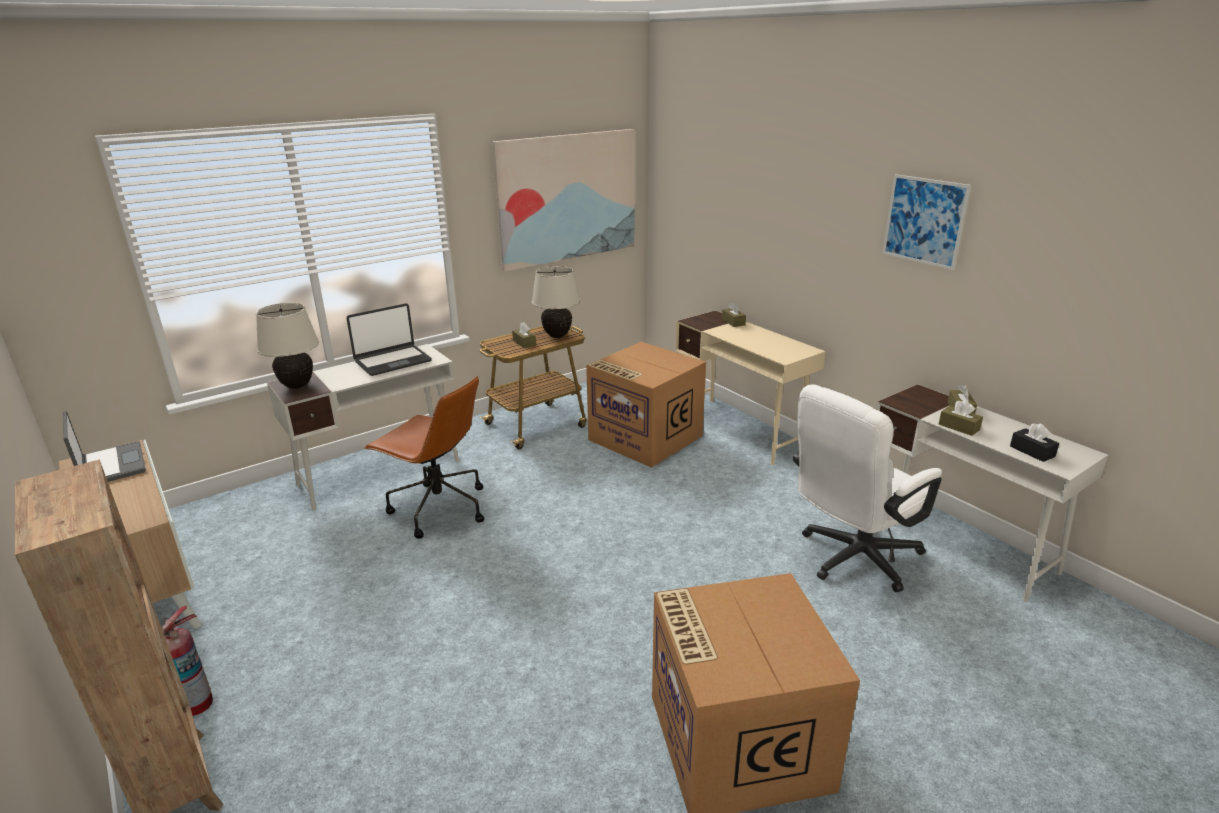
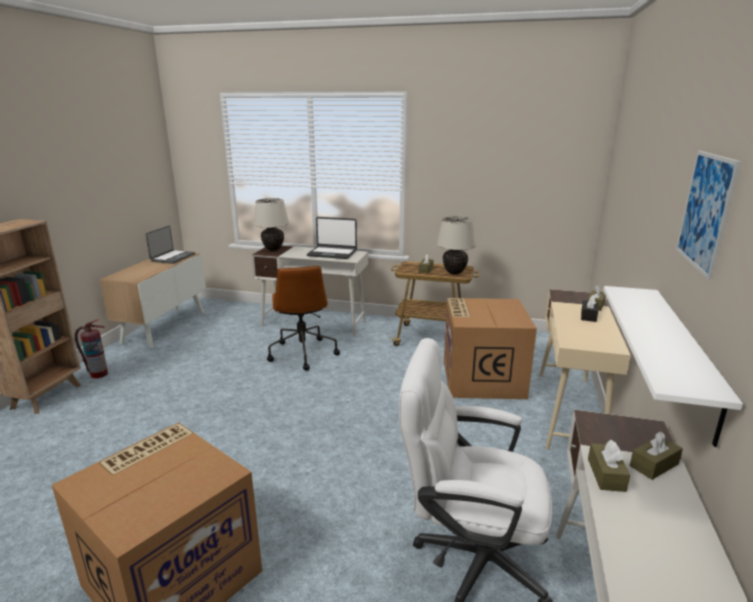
camera: 50 degrees right, 5 degrees down
picture [492,129,635,272] -> none
black tissue box [1010,423,1059,462] -> black tissue box moved to [581,295,598,322]
none -> white shelf [603,286,743,447]

